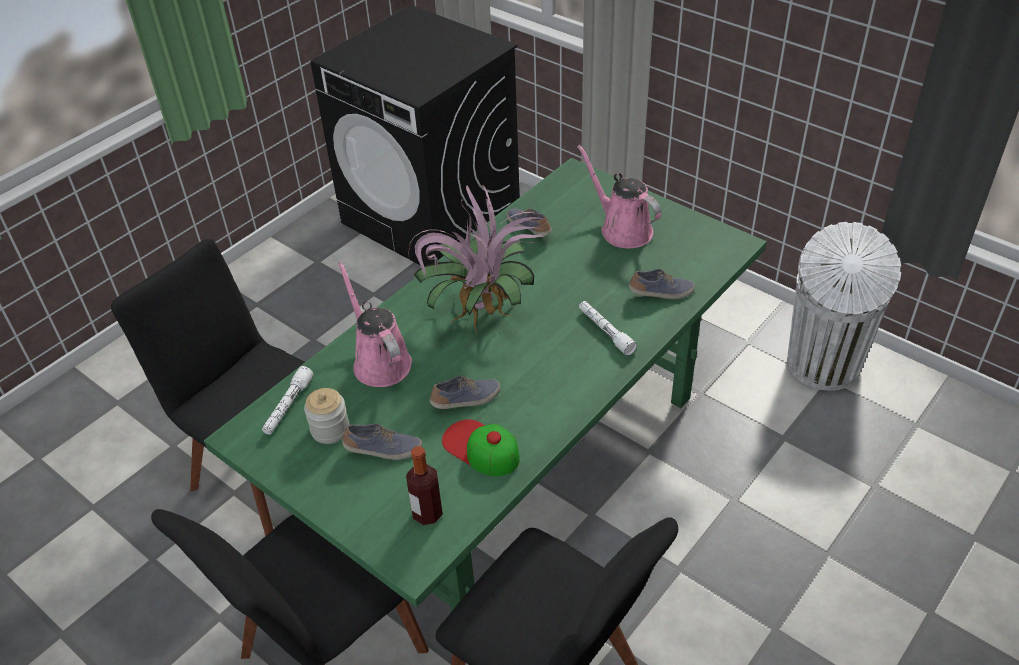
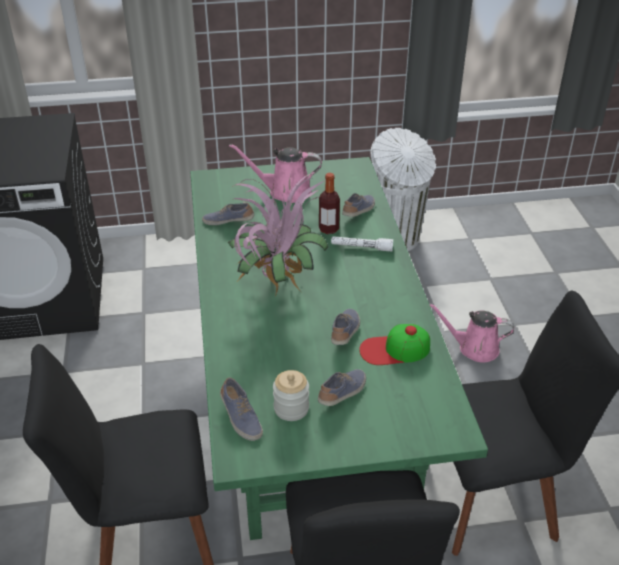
camera: 50 degrees left, 5 degrees down
white flashlight [262,366,314,435] -> shoe [220,378,263,441]
pink watering can [338,261,412,387] -> pink watering can moved to [429,303,514,363]
bottle [406,446,443,525] -> bottle moved to [319,173,340,234]

